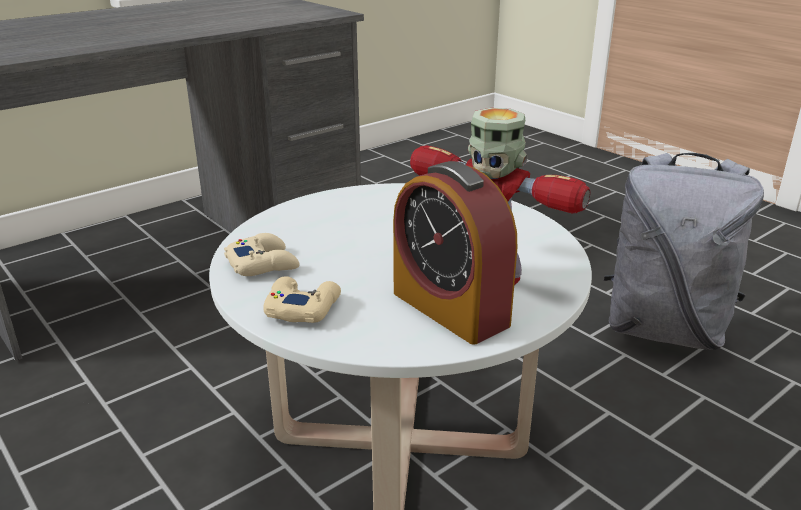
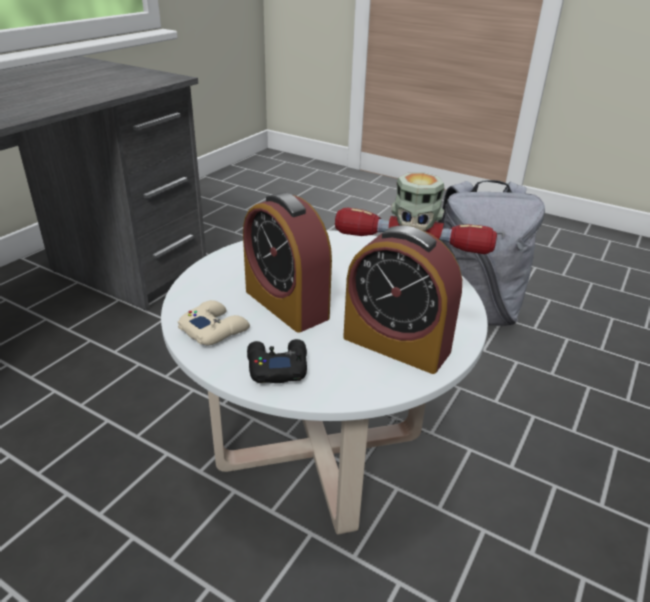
camera: 20 degrees left, 5 degrees up
beige game controller [263,276,341,323] -> black game controller [247,339,307,383]
none -> alarm clock [243,192,332,332]

